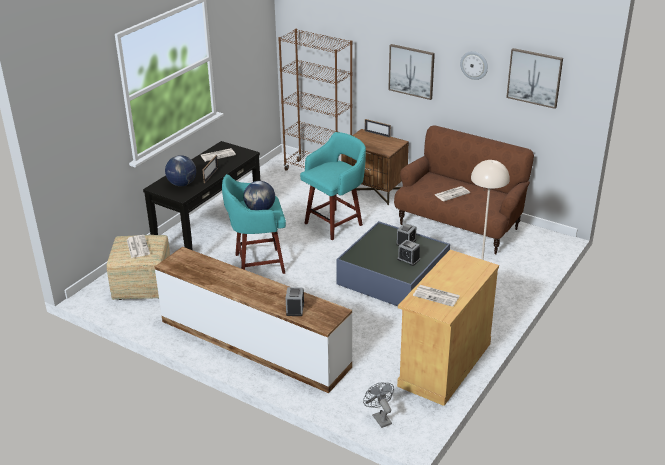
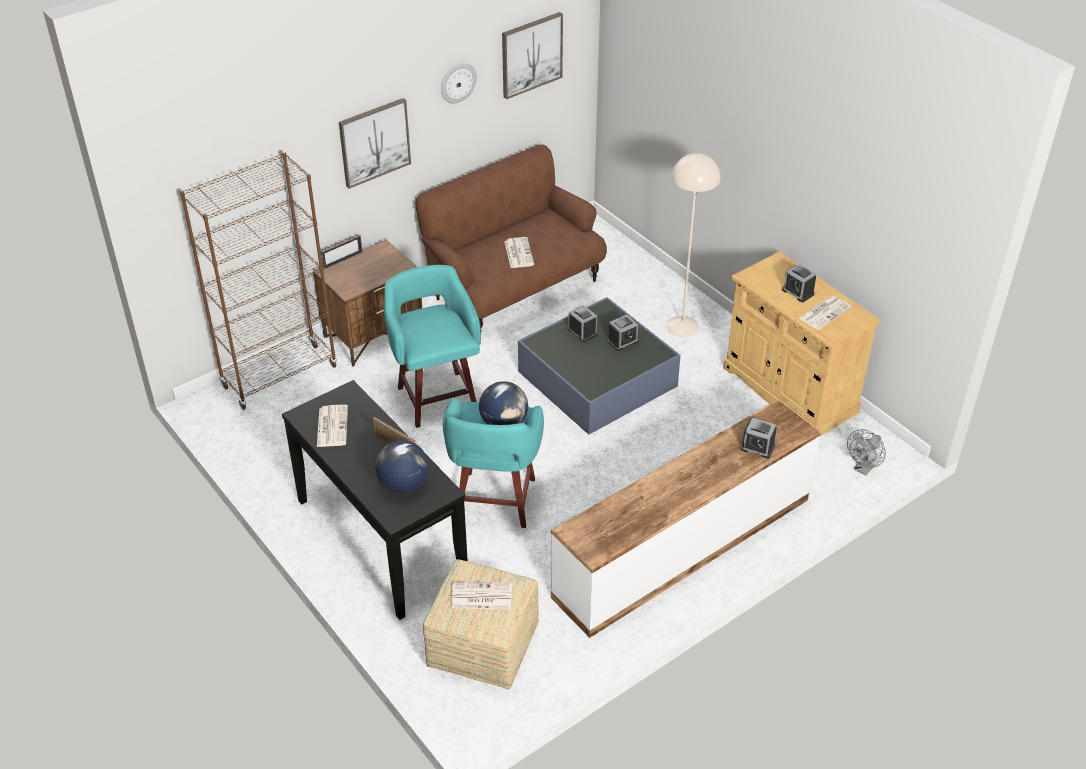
camera: 70 degrees left, 10 degrees up
grey fan [363,382,394,428] -> grey fan turned 45 degrees counterclockwise [847,429,886,476]
none -> alarm clock [782,264,817,302]

